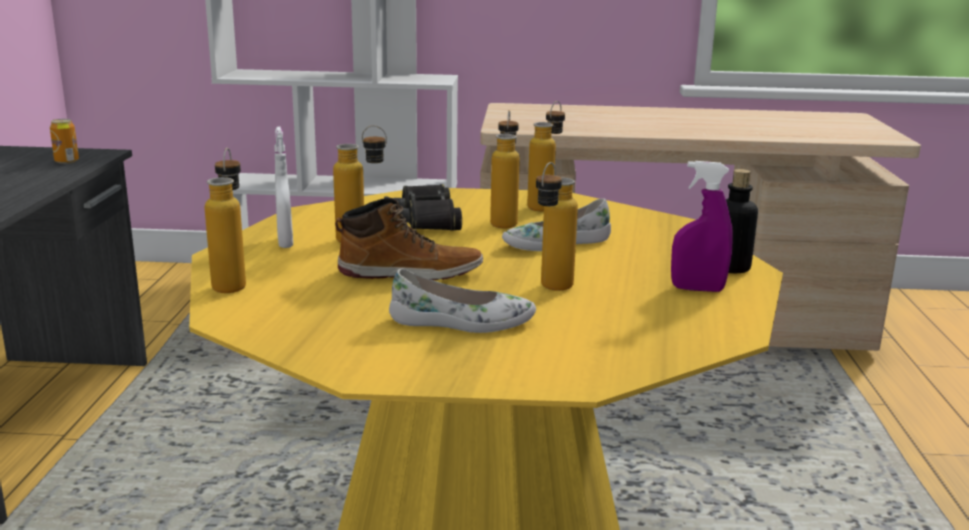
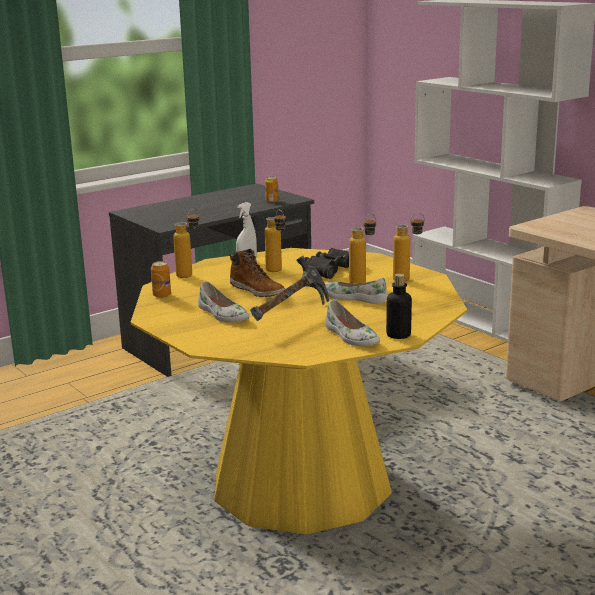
camera: 50 degrees right, 0 degrees up
bottle [536,162,578,291] -> hammer [250,256,329,321]
purple spray bottle [671,161,733,292] -> white shoe [325,300,380,346]
none -> can [151,261,171,298]

